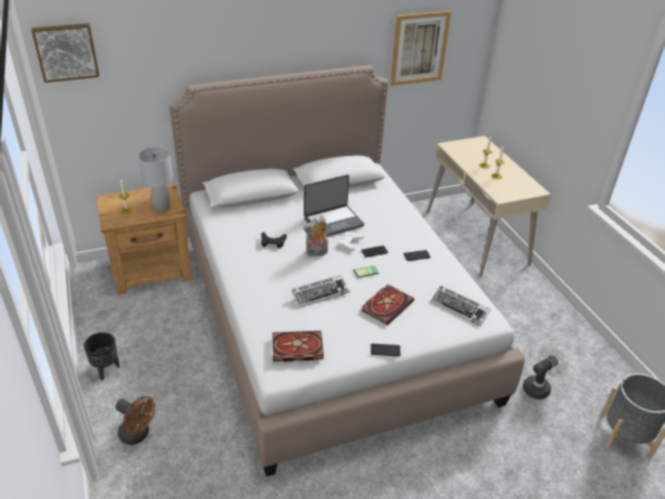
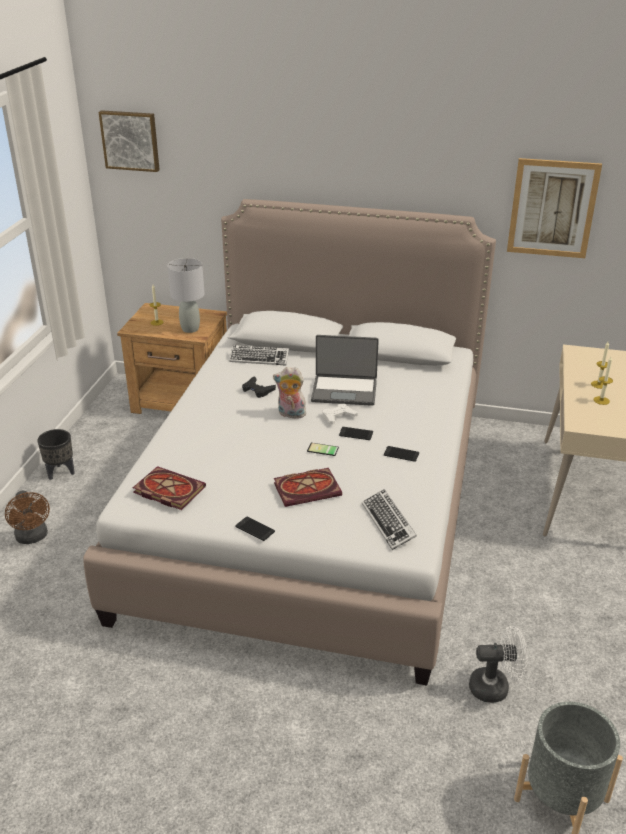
camera: 35 degrees right, 5 degrees down
keyboard [292,275,350,308] -> keyboard moved to [229,345,289,365]

